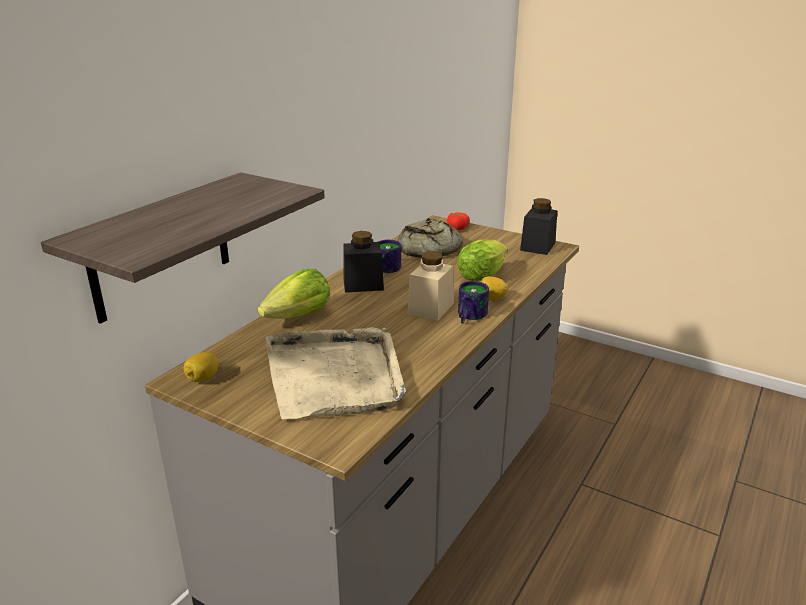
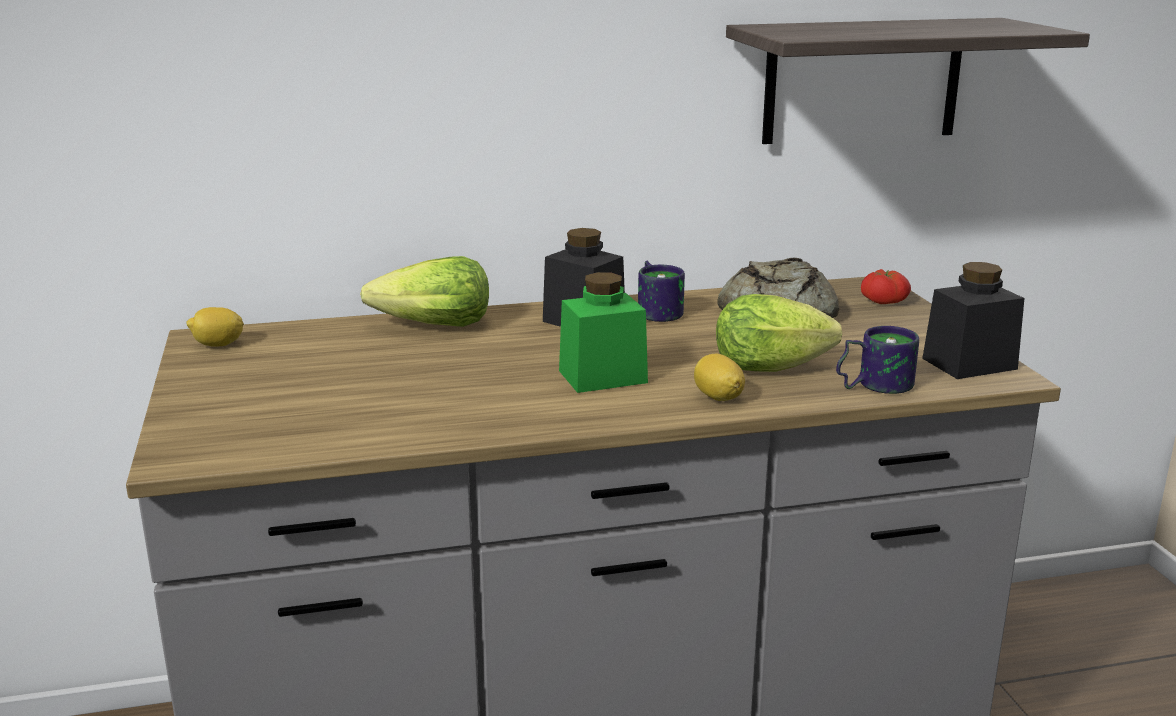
camera: 45 degrees right, 5 degrees down
shelf [41,172,325,324] -> shelf moved to [726,18,1090,144]
beige tray [266,327,406,419] -> none
beige jar [408,251,454,321] -> green jar [559,272,648,393]
mug [458,281,489,324] -> mug moved to [836,326,919,394]

